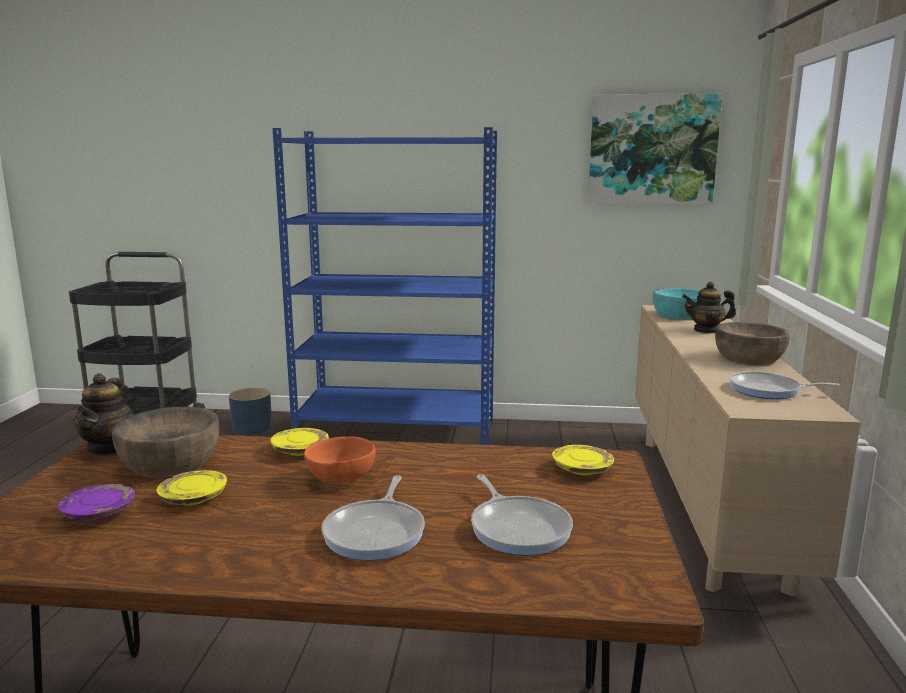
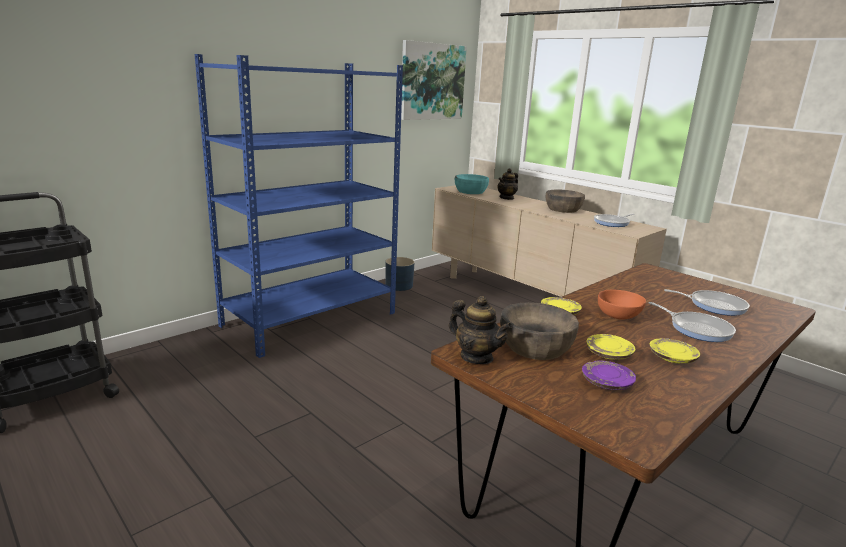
camera: 50 degrees left, 5 degrees up
blue planter [229,388,272,435] -> blue planter moved to [385,257,414,291]
yellow plate [552,445,614,475] -> yellow plate moved to [650,338,700,363]

